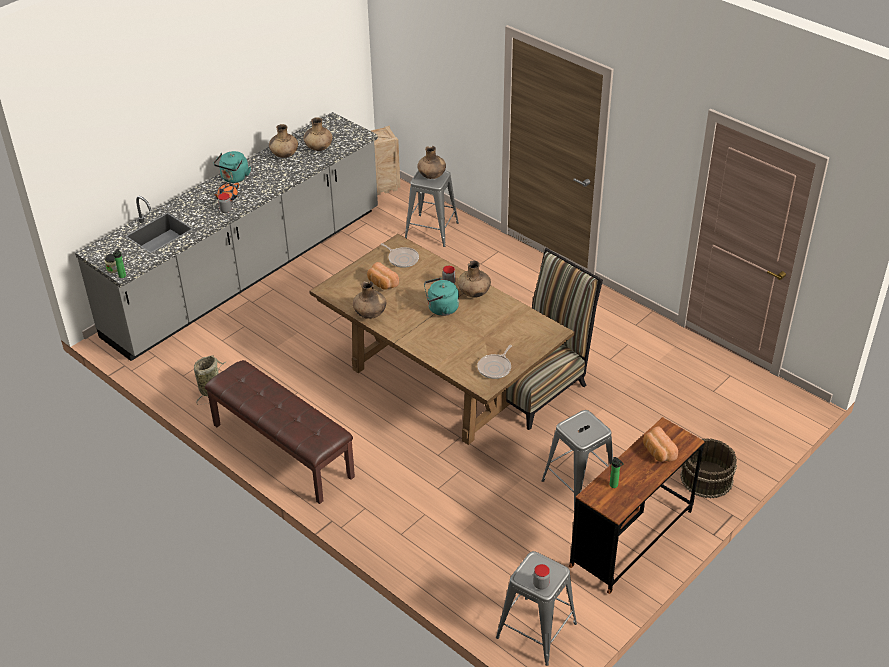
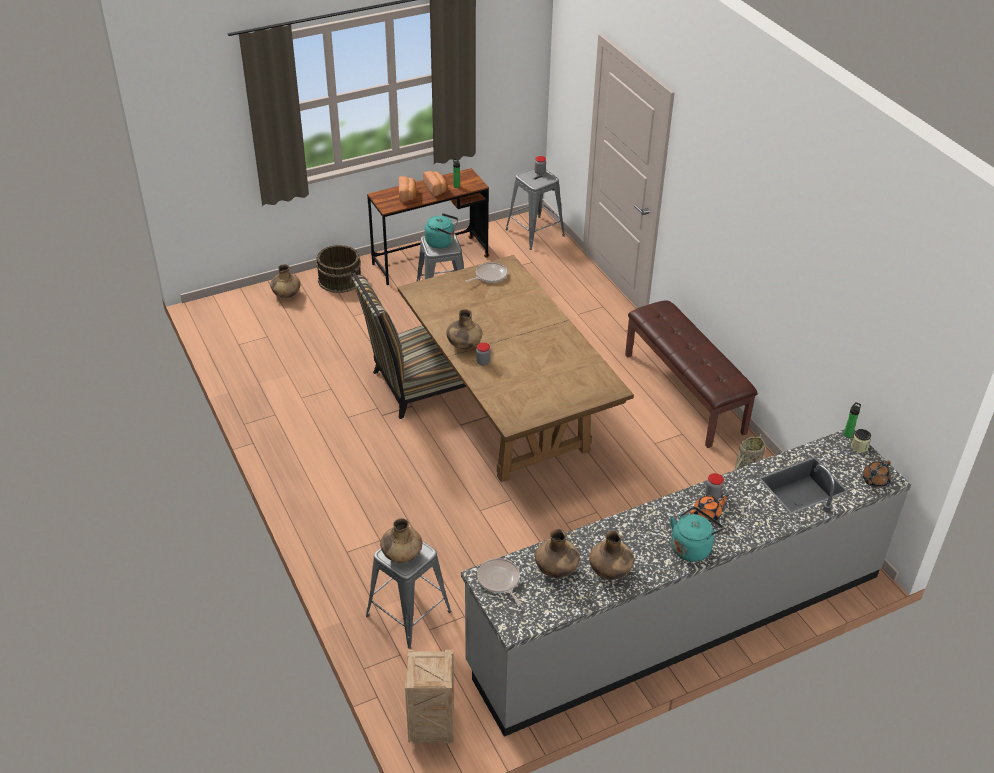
camera: 160 degrees left, 0 degrees up
brown vase [353,281,386,319] -> brown vase moved to [270,264,300,298]
bread [367,262,399,290] -> bread moved to [423,171,447,196]
frying pan [381,243,419,268] -> frying pan moved to [477,558,521,605]
turquoise kettle [424,277,459,316] -> turquoise kettle moved to [425,213,458,249]
none -> brown teapot [863,461,891,487]

